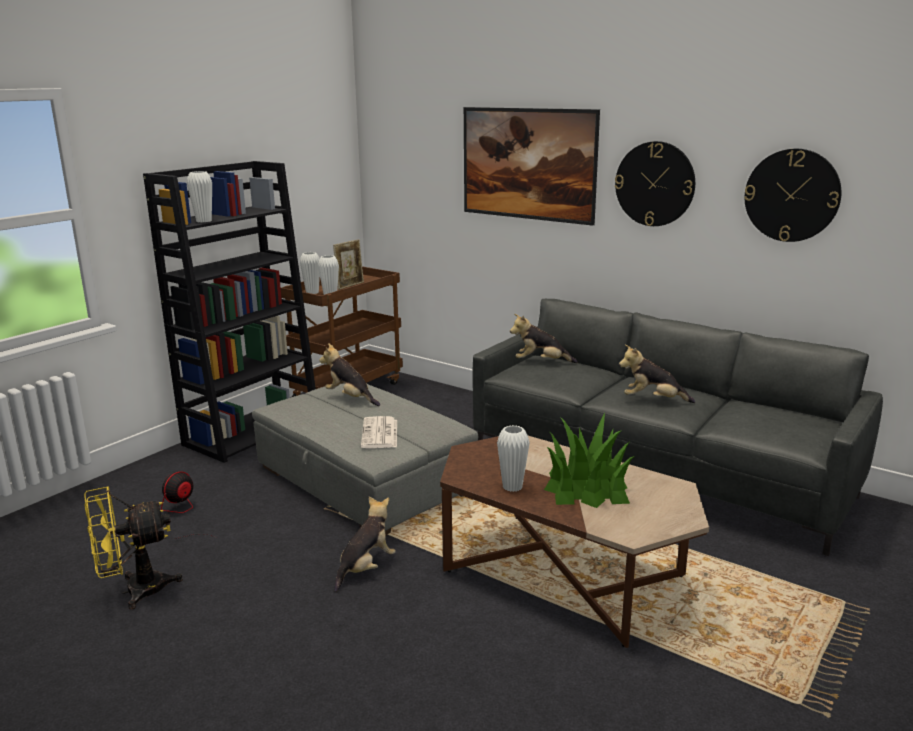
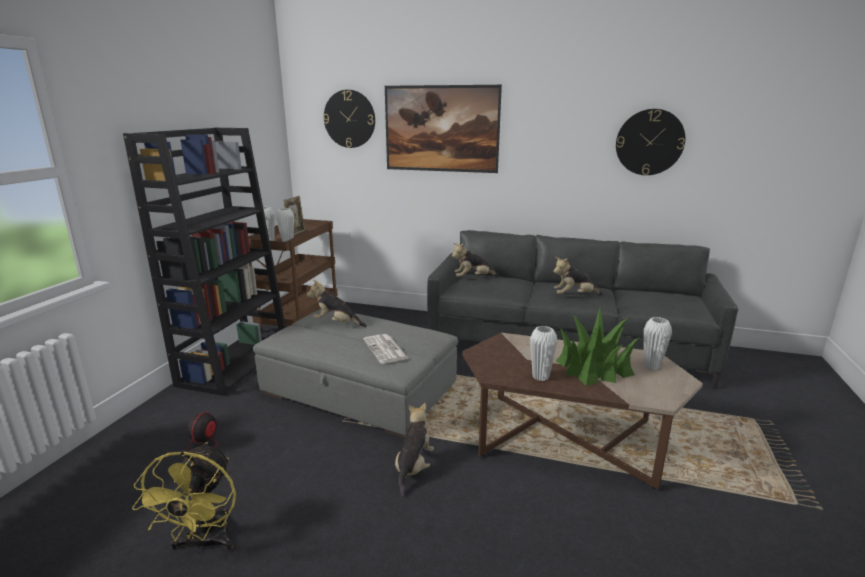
camera: 20 degrees left, 0 degrees up
yellow fan [84,486,183,610] -> yellow fan turned 45 degrees counterclockwise [132,442,236,554]
white vase [187,171,212,222] -> white vase moved to [644,317,672,370]
wall clock [615,141,695,226] -> wall clock moved to [323,90,375,148]

